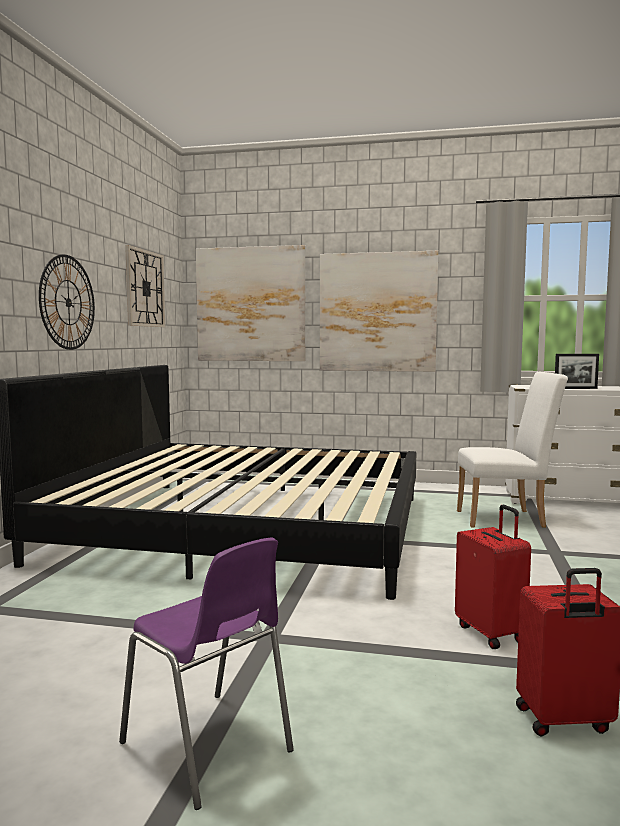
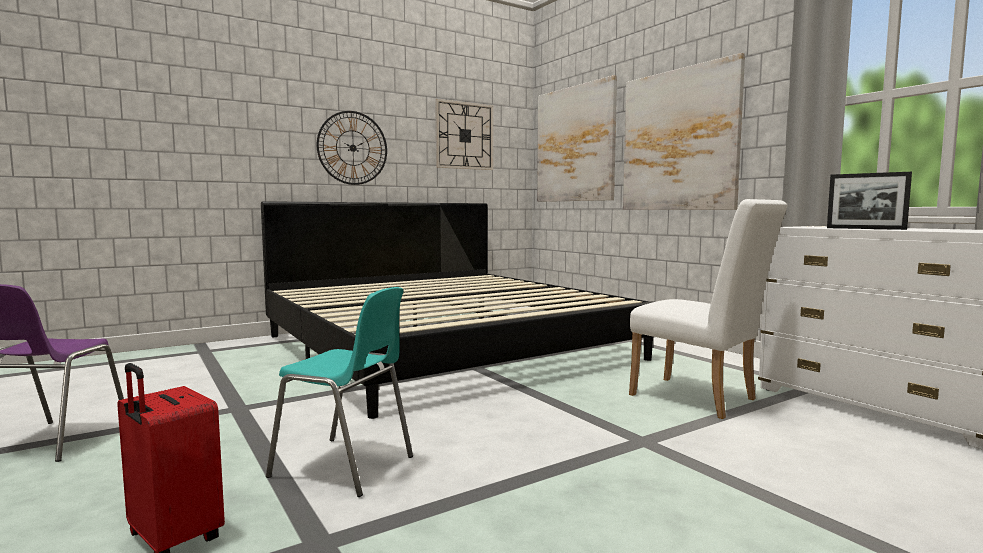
camera: 45 degrees right, 0 degrees up
red suitcase [455,505,531,649] -> turquoise chair [266,287,413,497]

